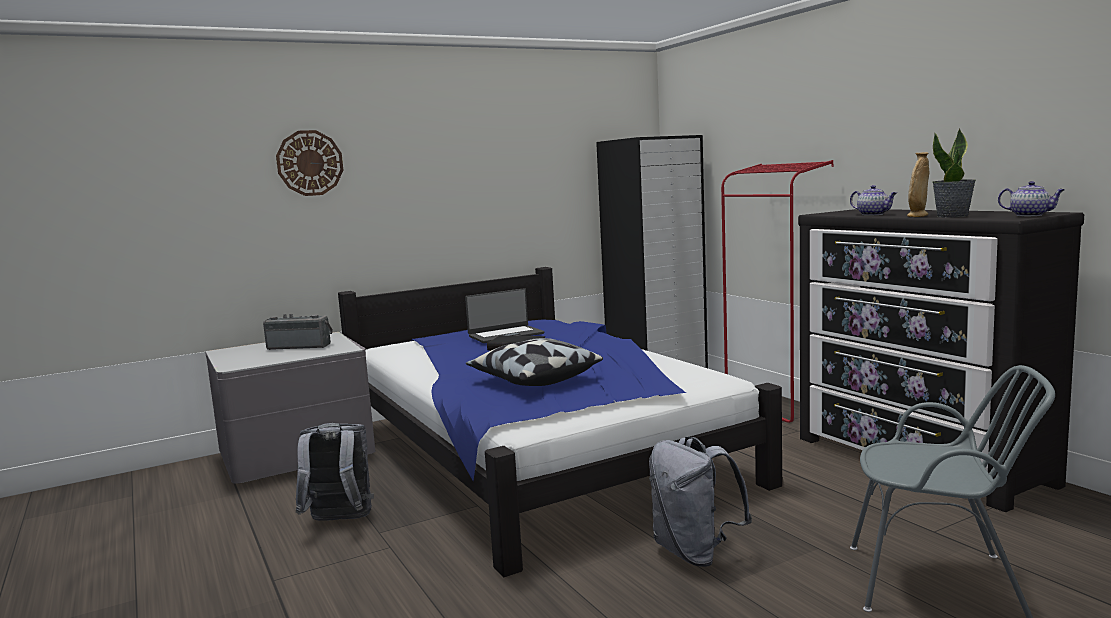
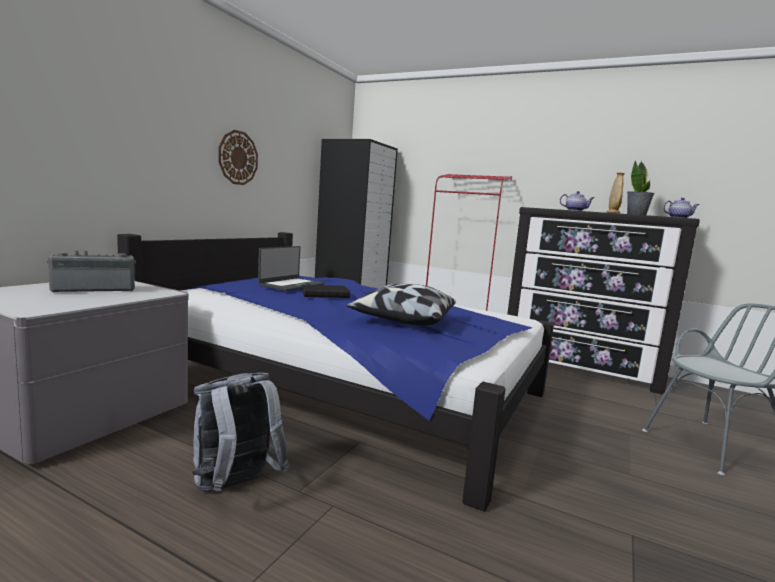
camera: 35 degrees left, 0 degrees up
wall clock [276,130,343,196] -> wall clock moved to [218,130,258,185]
grey backpack [649,437,752,567] -> none

